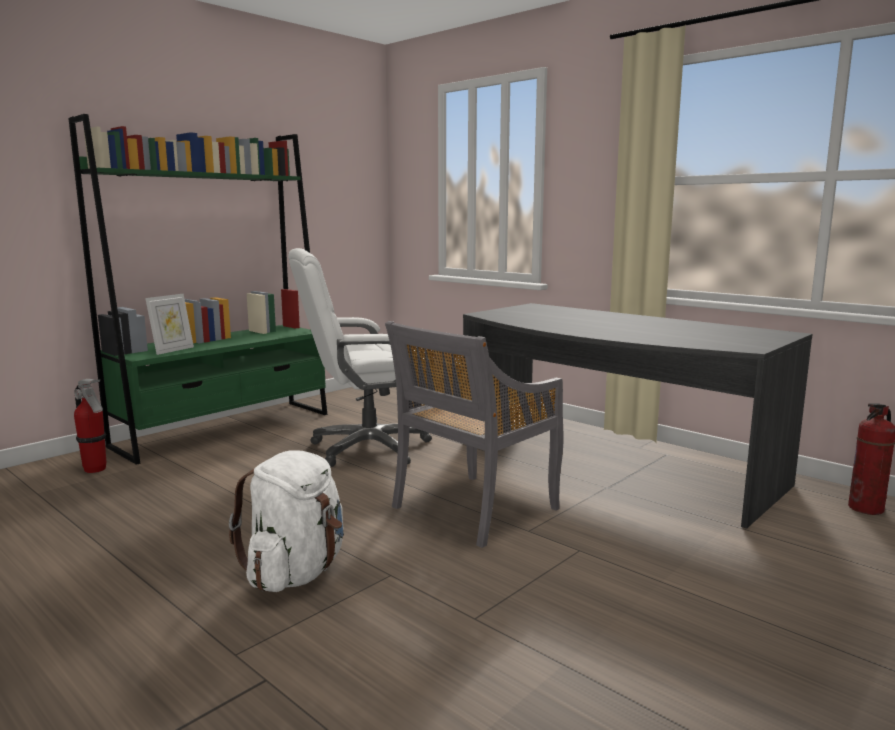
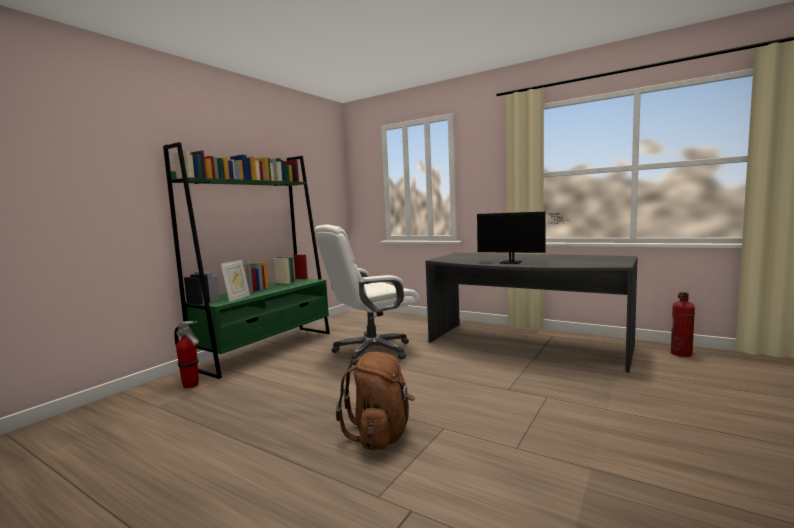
camera: 10 degrees left, 5 degrees down
white backpack [229,450,344,592] -> brown backpack [336,352,415,450]
grey chair [385,321,564,548] -> none
none -> monitor [477,212,570,264]

